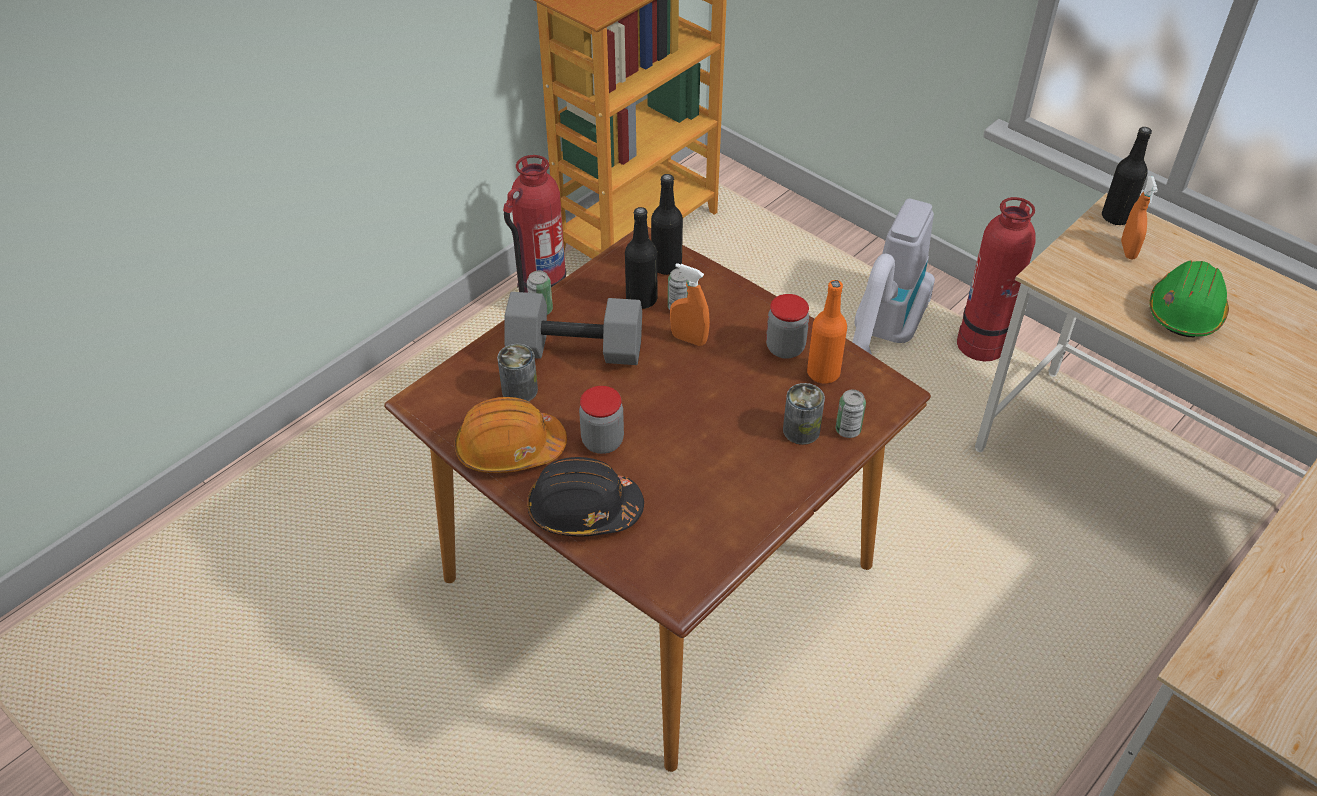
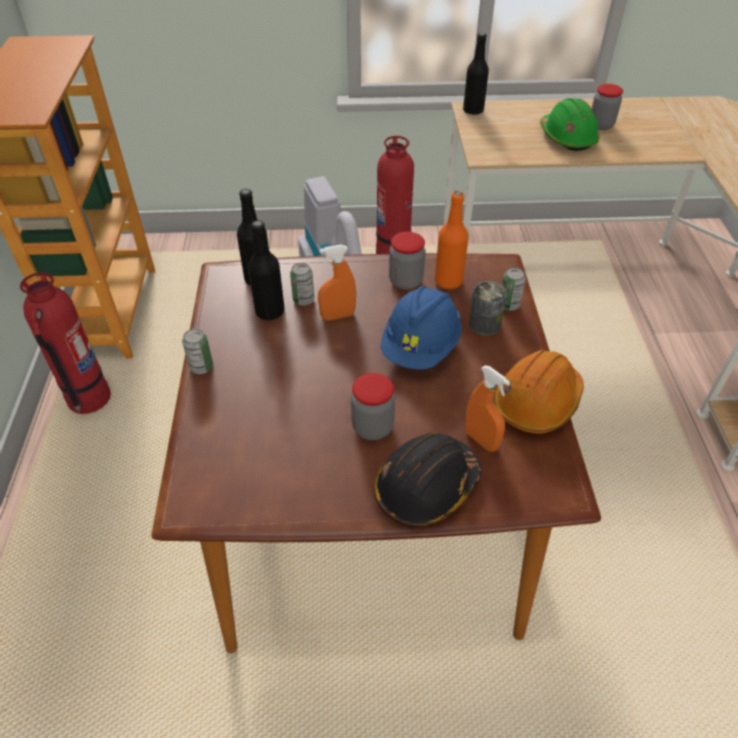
camera: 45 degrees left, 0 degrees up
orange hard hat [455,397,567,473] -> orange hard hat moved to [494,350,584,434]
can [497,344,538,402] -> none
grey dumbbell [505,292,642,365] -> none
orange spray bottle [1121,176,1158,260] -> orange spray bottle moved to [465,365,510,452]
none -> blue hard hat [380,286,462,370]
none -> jar [591,84,623,130]

